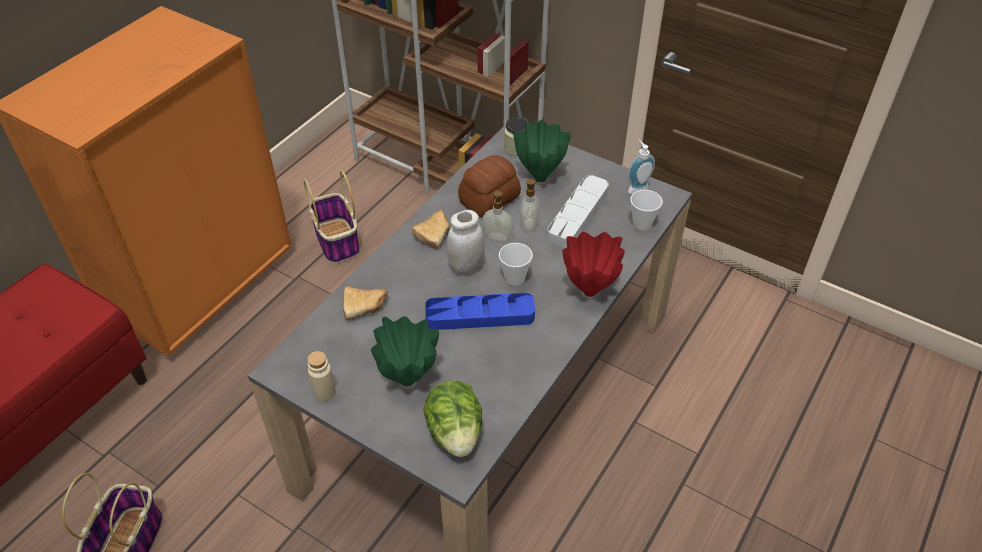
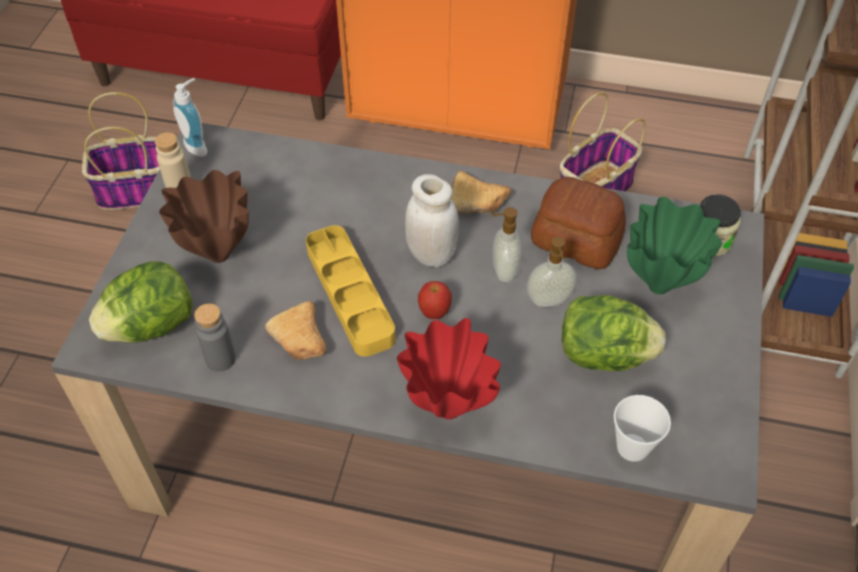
camera: 70 degrees right, 5 degrees up
bread [342,286,388,320] -> bread moved to [265,301,327,360]
green vase [371,316,439,386] -> brown vase [159,170,249,263]
blue tray [425,293,535,330] -> yellow tray [306,225,395,357]
cup [499,243,533,286] -> apple [418,281,452,319]
grey tray [547,175,609,248] -> lettuce [562,295,666,371]
soap dispenser [628,140,655,194] -> soap dispenser moved to [173,78,207,157]
none -> grey bottle [194,303,236,372]

